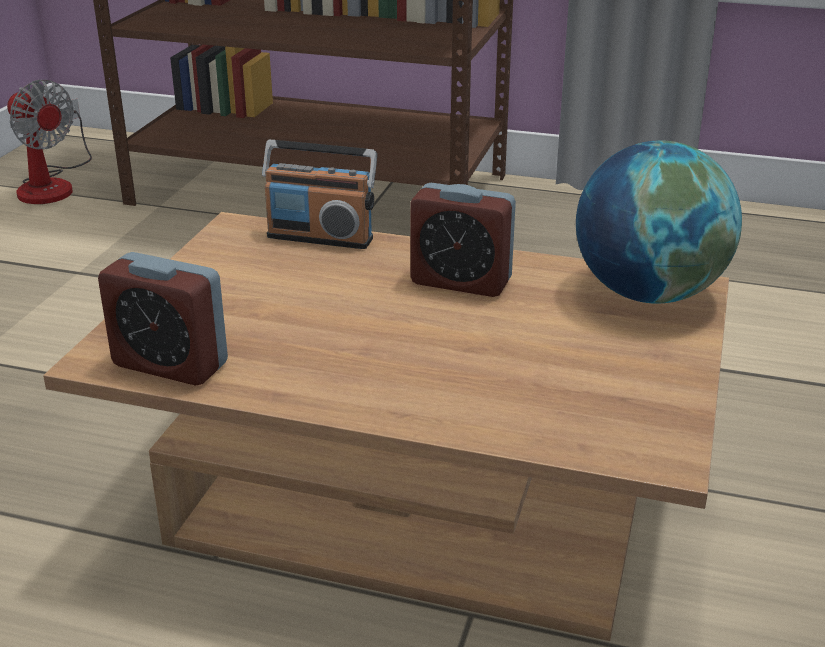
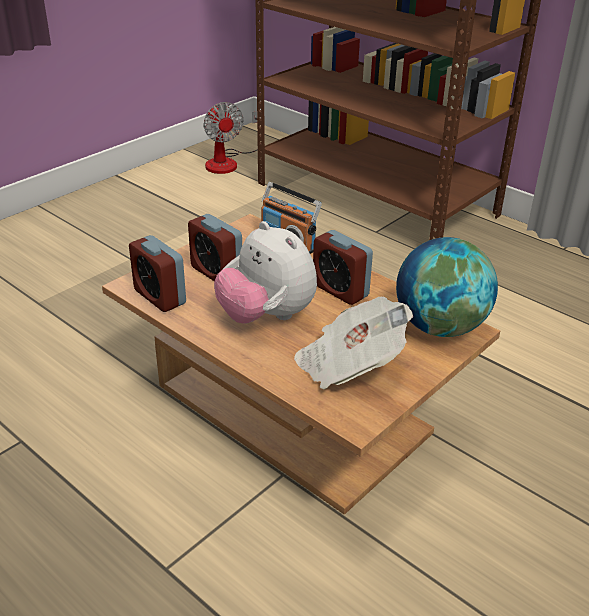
camera: 25 degrees right, 5 degrees up
none -> alarm clock [188,214,242,281]
none -> plush toy [214,221,317,324]
none -> newspaper [294,296,413,389]

